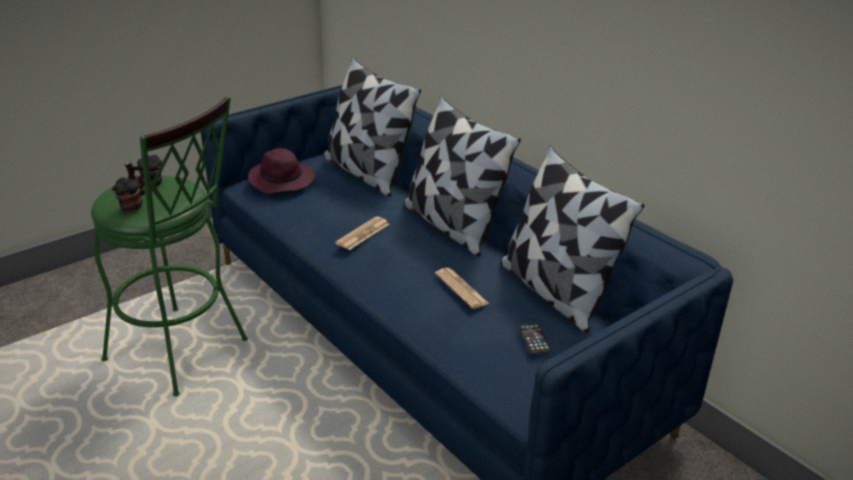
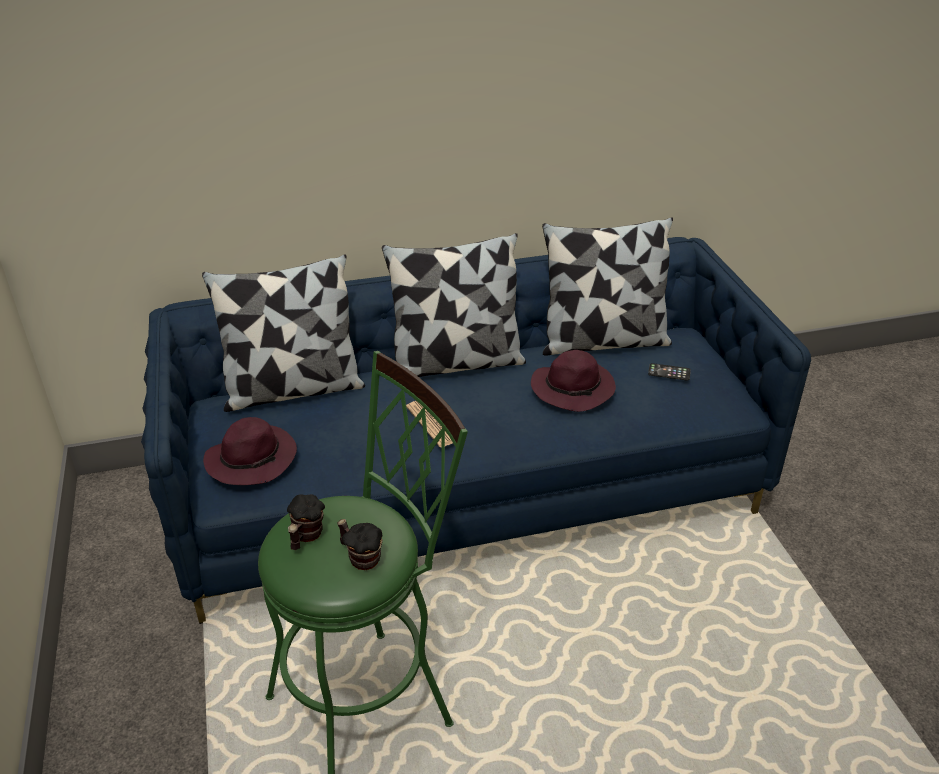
camera: 65 degrees left, 5 degrees up
newspaper [435,268,489,309] -> purple hat [531,350,616,412]

